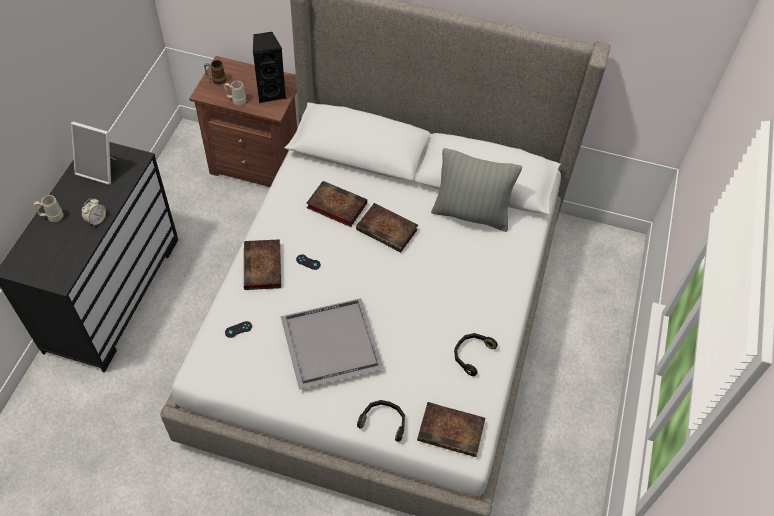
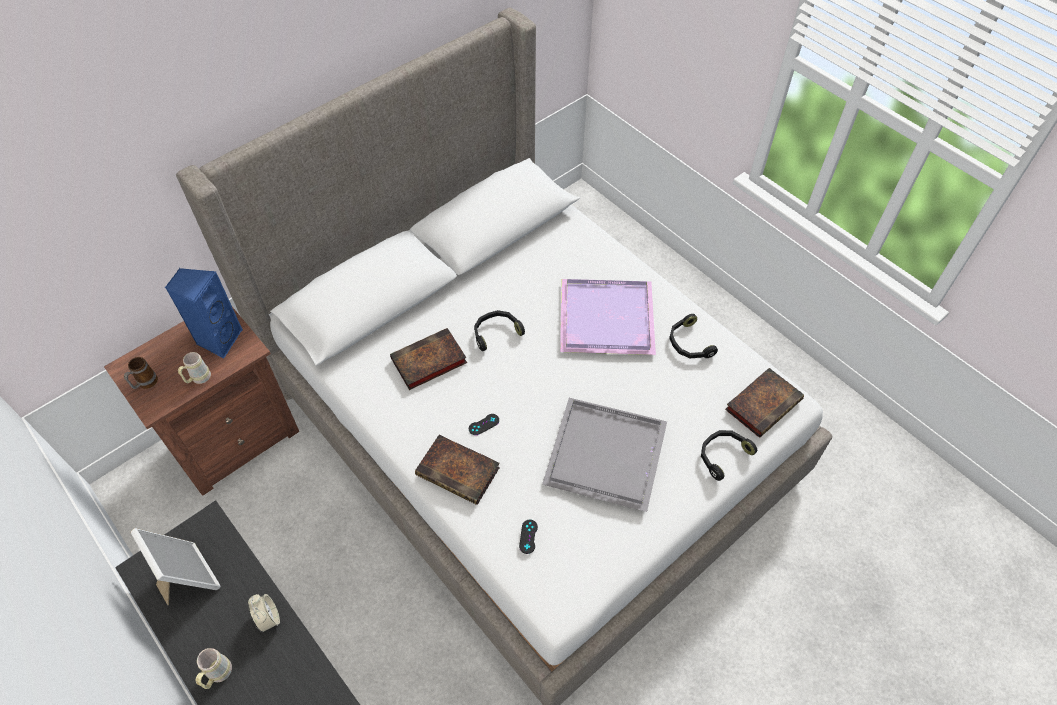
camera: 55 degrees left, 0 degrees up
picture frame [71,122,116,185] -> picture frame turned 90 degrees counterclockwise [131,528,221,605]
black speaker [253,32,287,103] -> blue speaker [165,268,243,358]
book [356,203,418,252] -> black headphones [474,310,525,351]
grey pillow [431,148,522,232] -> none
none -> purple tray [560,279,656,355]

